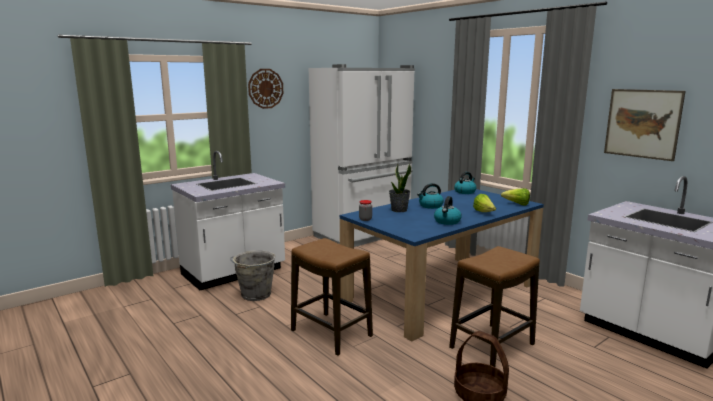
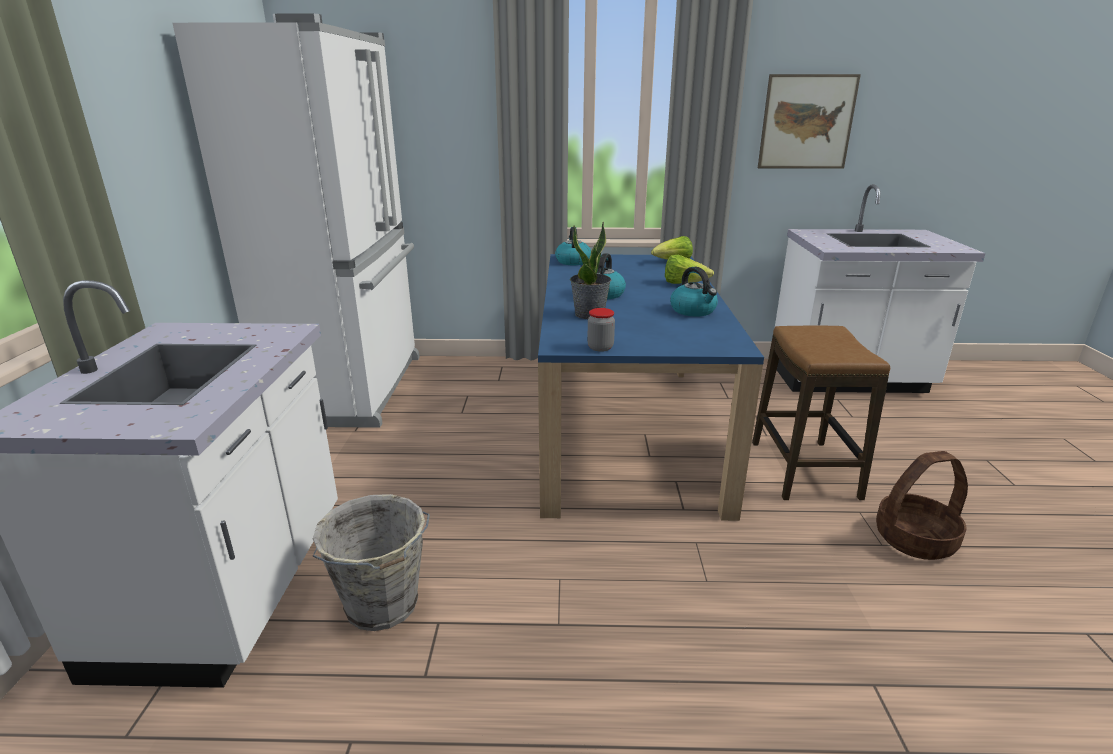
camera: 50 degrees left, 10 degrees up
wall clock [248,69,283,109] -> none
stool [291,238,373,356] -> none

